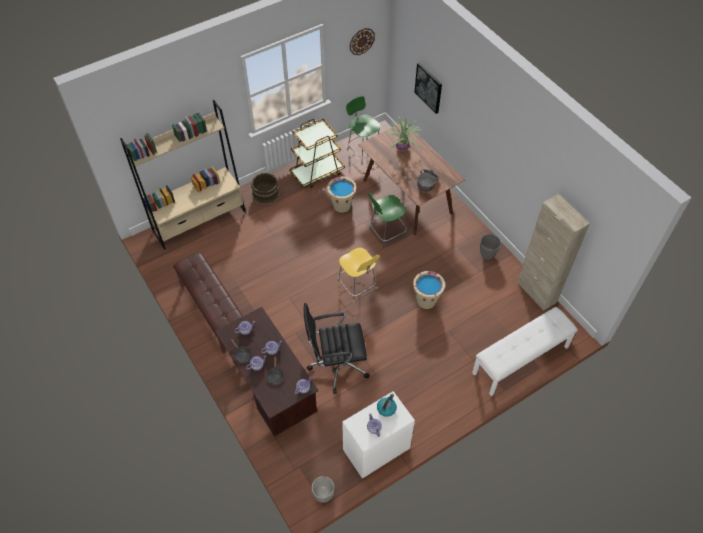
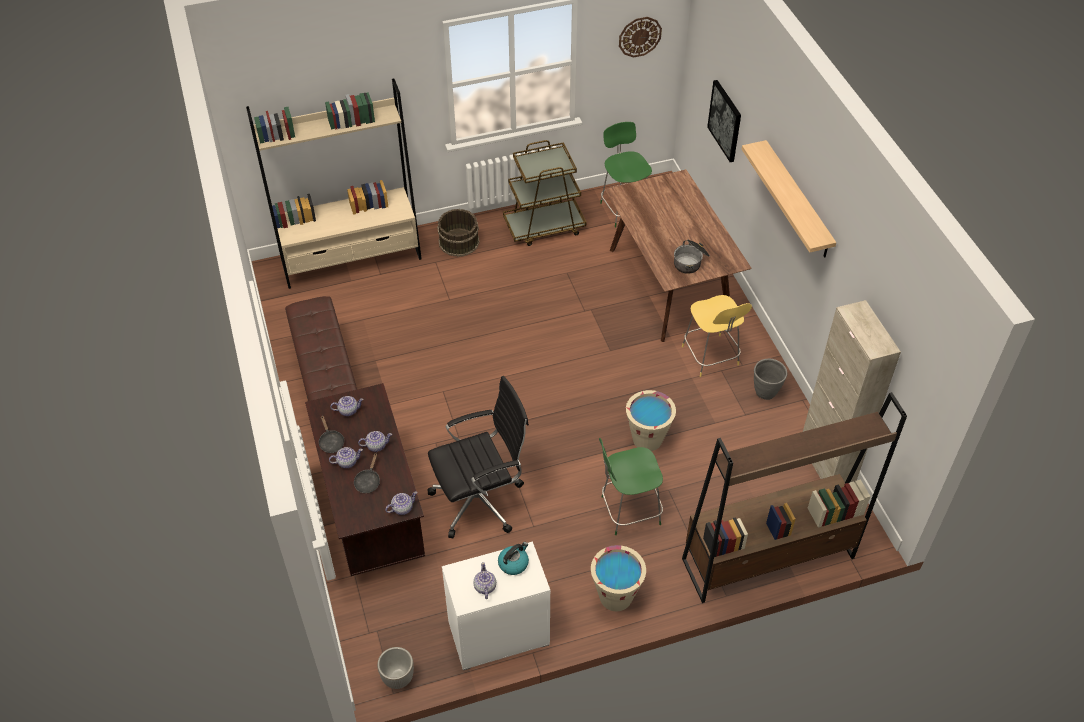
camera: 15 degrees right, 5 degrees down
black office chair [304,303,369,394] -> black office chair turned 150 degrees clockwise [428,376,529,538]
beige bucket [327,177,356,213] -> beige bucket moved to [591,545,646,611]
yellow chair [337,248,380,303] -> yellow chair moved to [682,295,752,377]
green chair [368,193,407,248] -> green chair moved to [599,438,663,535]
potted plant [387,116,422,151] -> none
white bench [472,307,578,396] -> brown bookcase [682,392,907,603]
none -> shelf [742,140,837,257]

